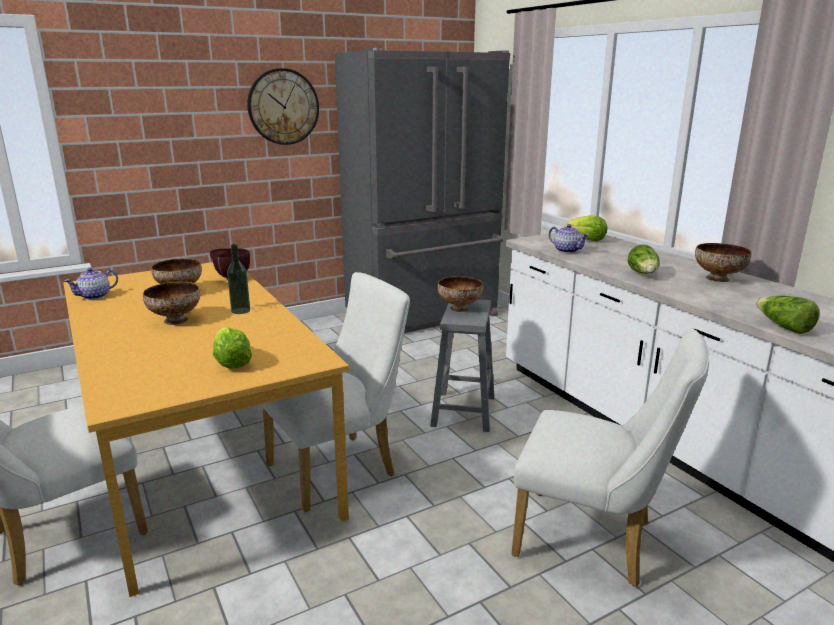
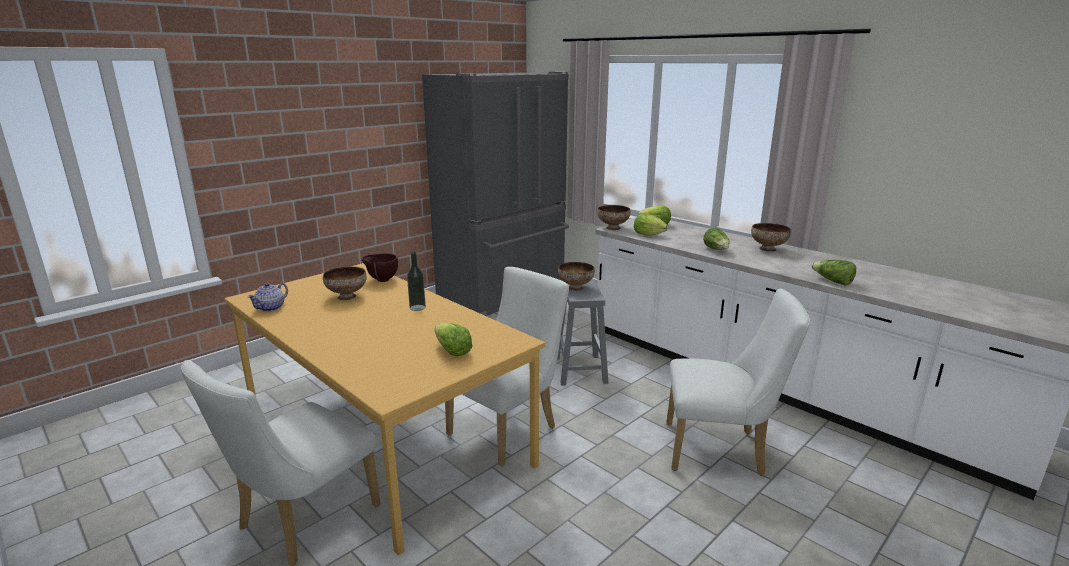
camera: 15 degrees left, 0 degrees up
bowl [143,282,200,325] -> bowl moved to [597,205,631,230]
wall clock [247,68,319,145] -> none
teapot [548,224,589,253] -> lettuce [634,214,668,236]

